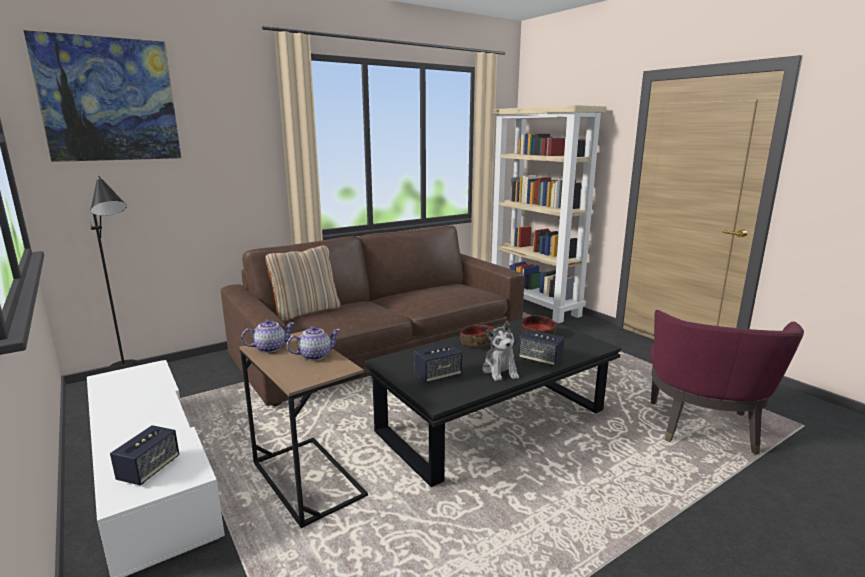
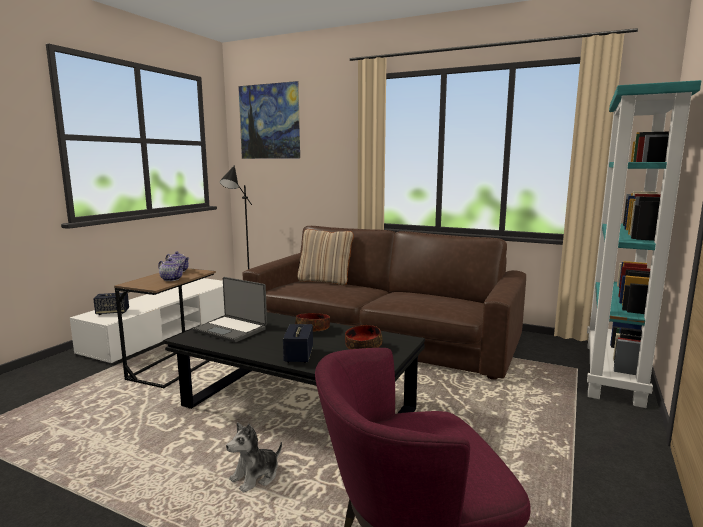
camera: 60 degrees right, 5 degrees down
speaker [414,343,462,383] -> laptop [193,277,267,343]
plush toy [482,321,519,381] -> plush toy moved to [226,422,282,493]
beige bookcase [491,105,606,323] -> turquoise bookcase [587,80,701,408]

